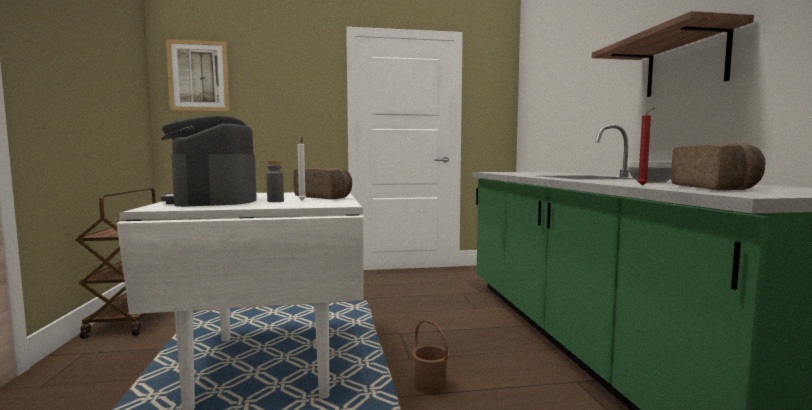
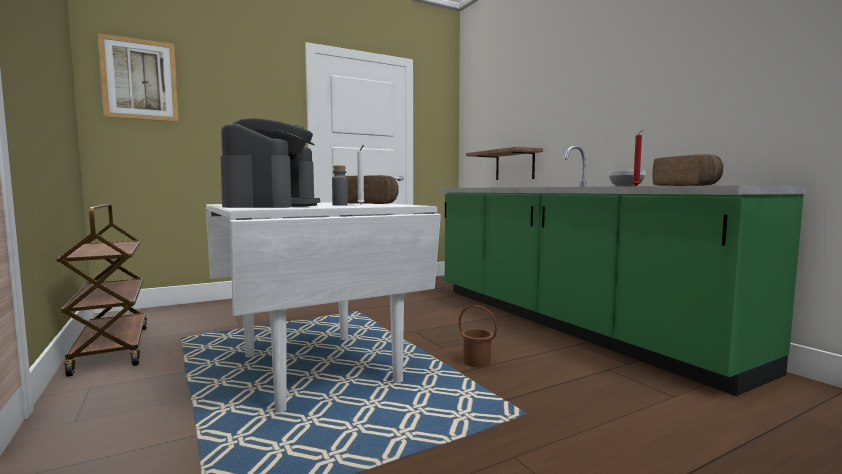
camera: 20 degrees left, 0 degrees up
coffee machine [161,115,257,207] -> coffee machine turned 135 degrees counterclockwise [221,118,320,208]
shelf [592,11,754,97] -> shelf moved to [466,147,543,180]

